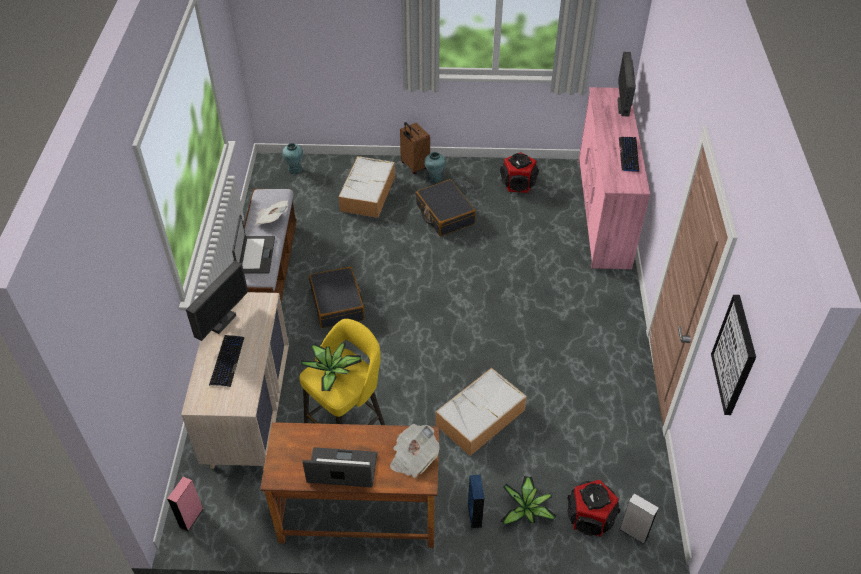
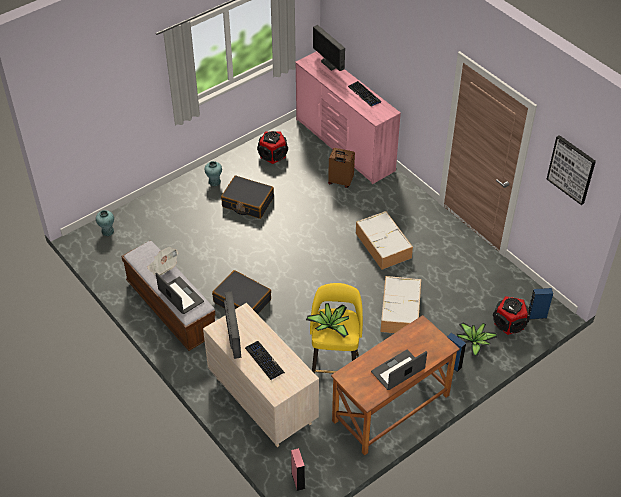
camera: 40 degrees left, 0 degrees up
storage box [339,156,395,218] -> storage box moved to [356,211,413,270]
newspaper [390,424,440,478] -> none
brown suitcase [400,122,430,174] -> brown suitcase moved to [328,148,355,188]
white speaker [619,493,659,544] -> blue speaker [529,288,553,319]

